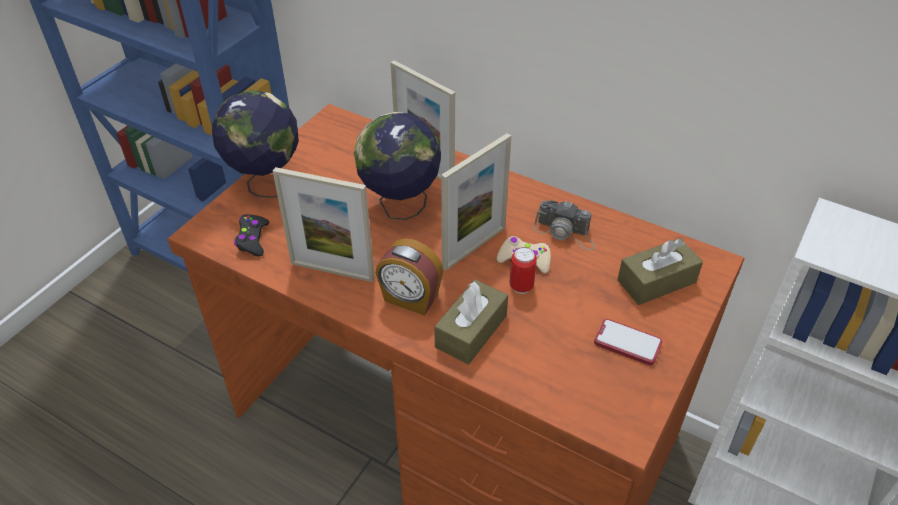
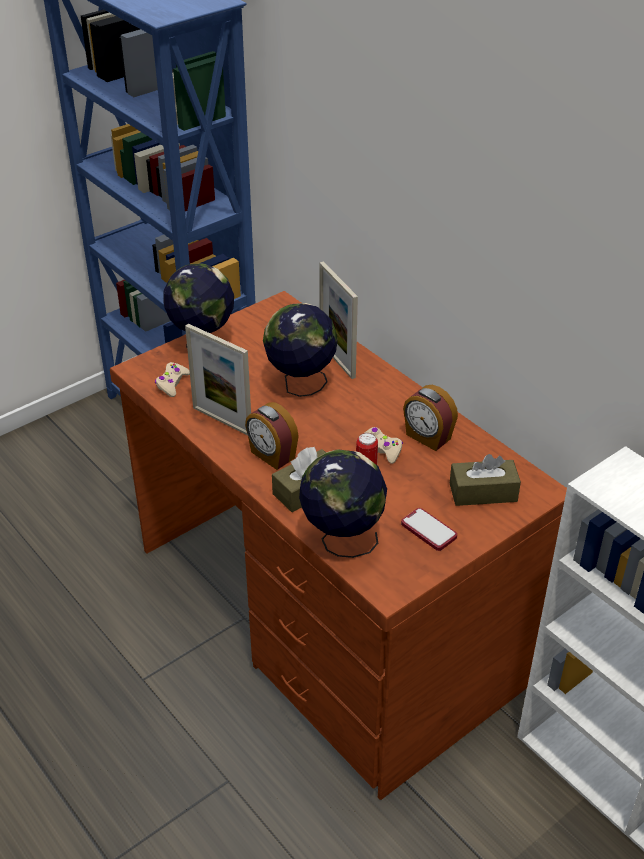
camera: 20 degrees right, 5 degrees down
black game controller [234,215,269,257] -> beige game controller [155,362,190,397]
picture frame [441,133,511,271] -> none
camera [533,200,595,250] -> alarm clock [403,385,458,451]
none -> globe [299,449,387,558]

